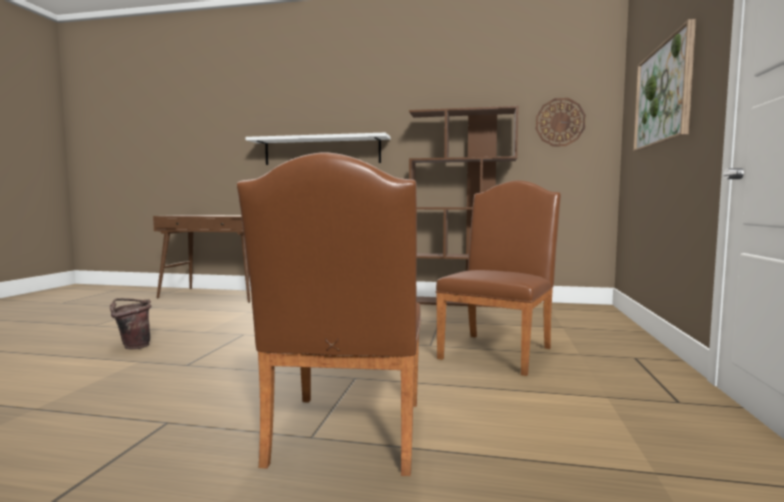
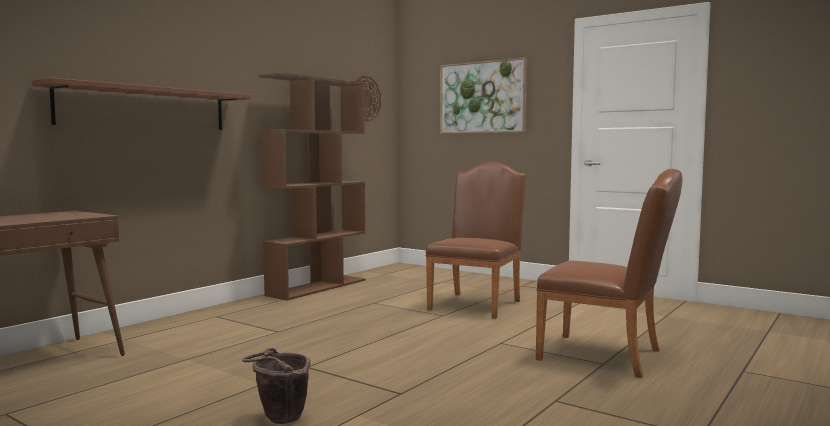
camera: 65 degrees left, 0 degrees up
white shelf [246,133,391,165] -> brown shelf [32,78,251,130]
brown chair [435,180,561,376] -> brown chair turned 60 degrees clockwise [425,162,527,319]

